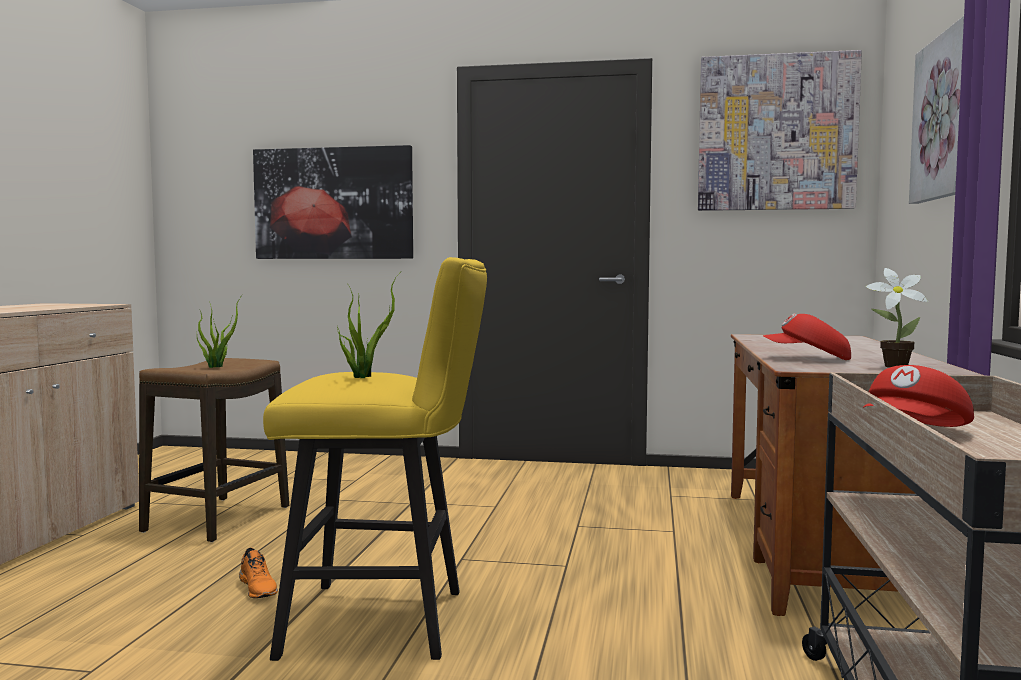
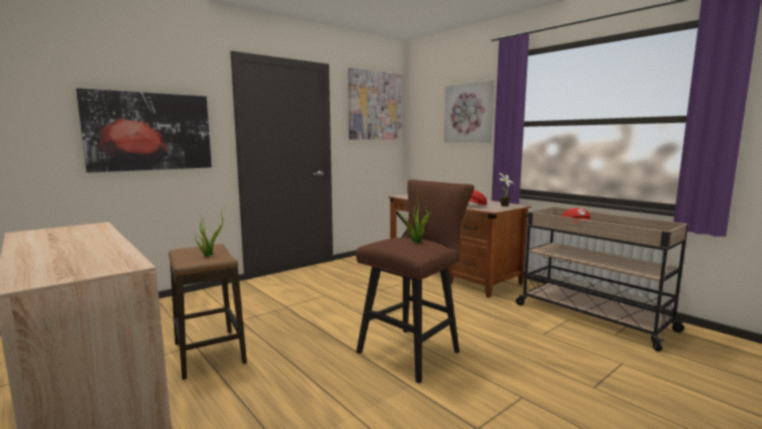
camera: 50 degrees left, 5 degrees up
orange shoe [239,548,278,598] -> none
yellow stool [263,257,487,661] -> brown stool [356,179,474,384]

